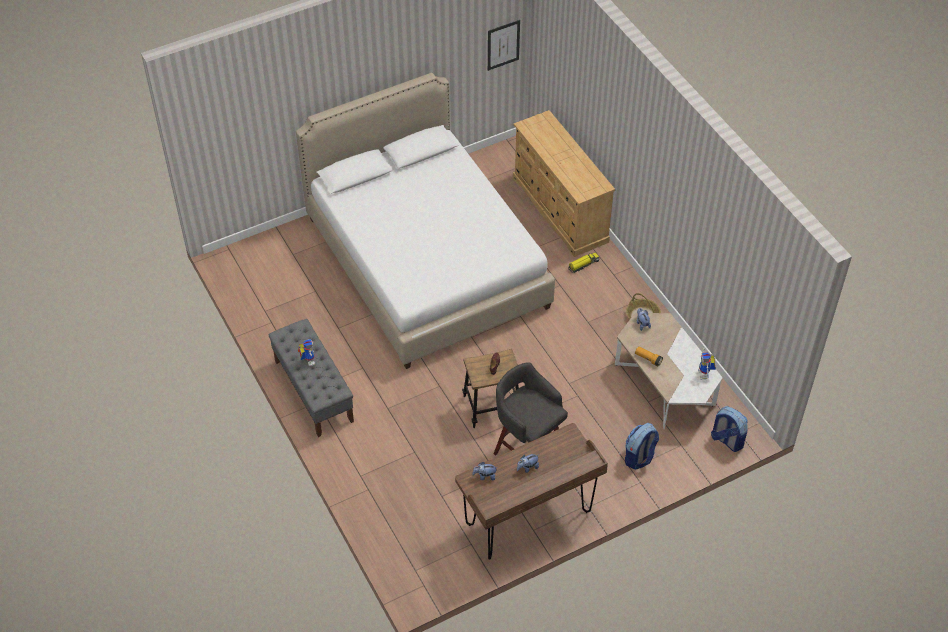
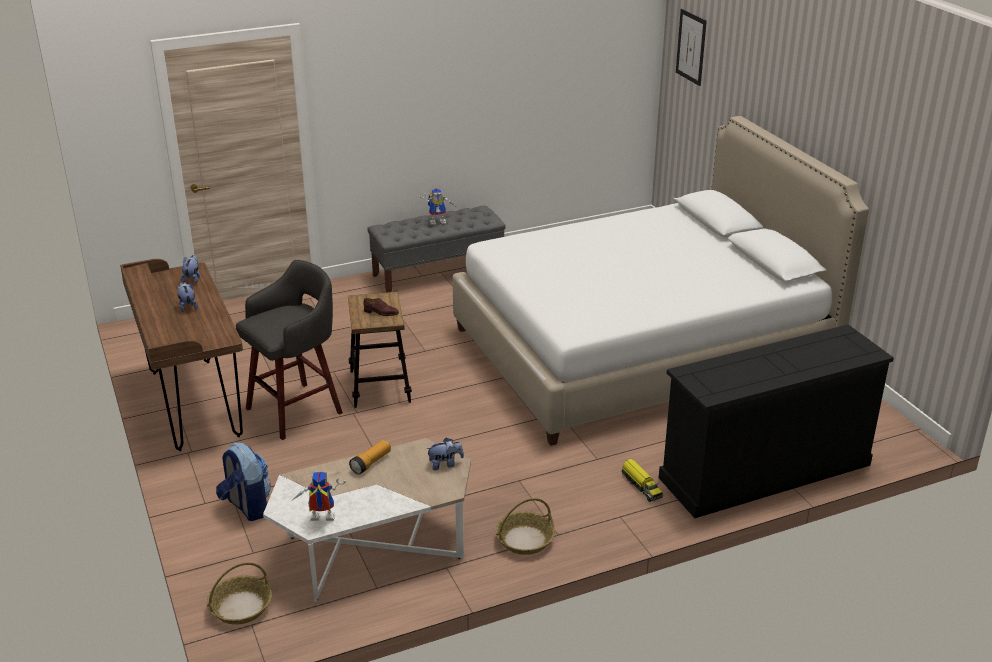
camera: 95 degrees right, 20 degrees down
picture [488,20,520,71] -> picture moved to [676,9,707,86]
beige dresser [513,110,615,257] -> black dresser [659,324,894,518]
backpack [711,406,748,452] -> basket [207,562,272,625]

